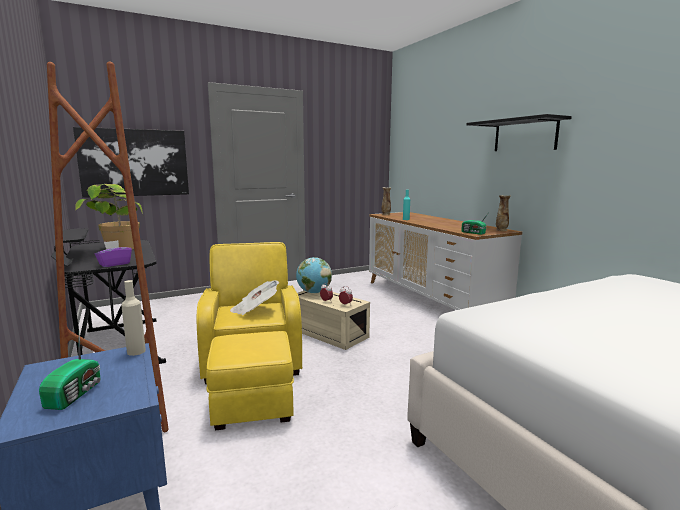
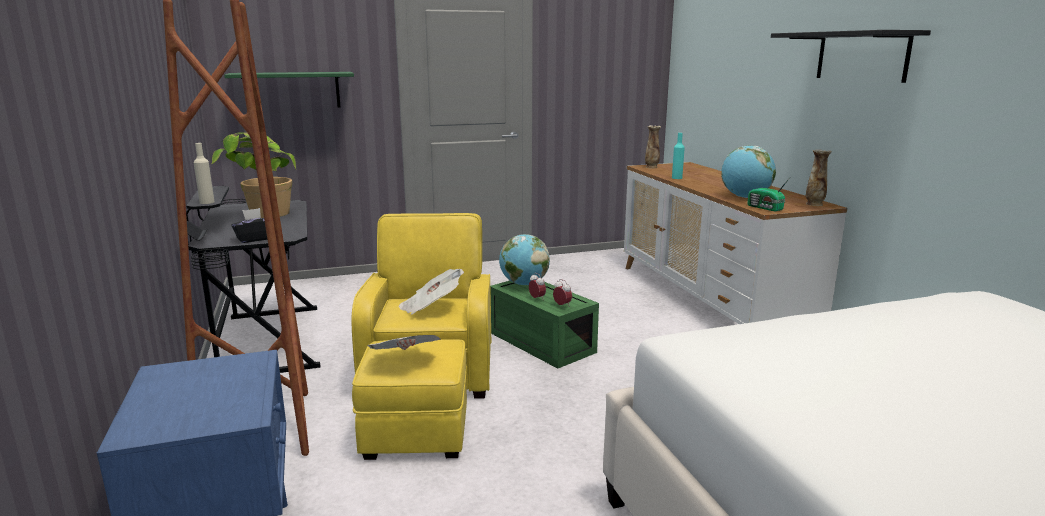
camera: 10 degrees right, 5 degrees up
radio [39,332,101,410] -> none
picture [73,127,189,198] -> green shelf [224,72,354,108]
purple tissue box [95,240,132,267] -> black tissue box [231,208,267,243]
beige bottle [121,280,146,356] -> beige bottle moved to [193,143,214,204]
beige storage box [297,290,370,350] -> green storage box [490,281,599,369]
none -> newspaper [368,335,440,350]
none -> globe [721,146,776,198]

